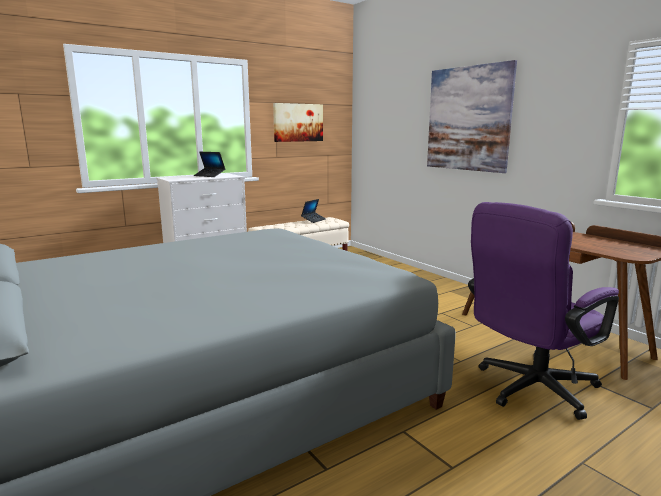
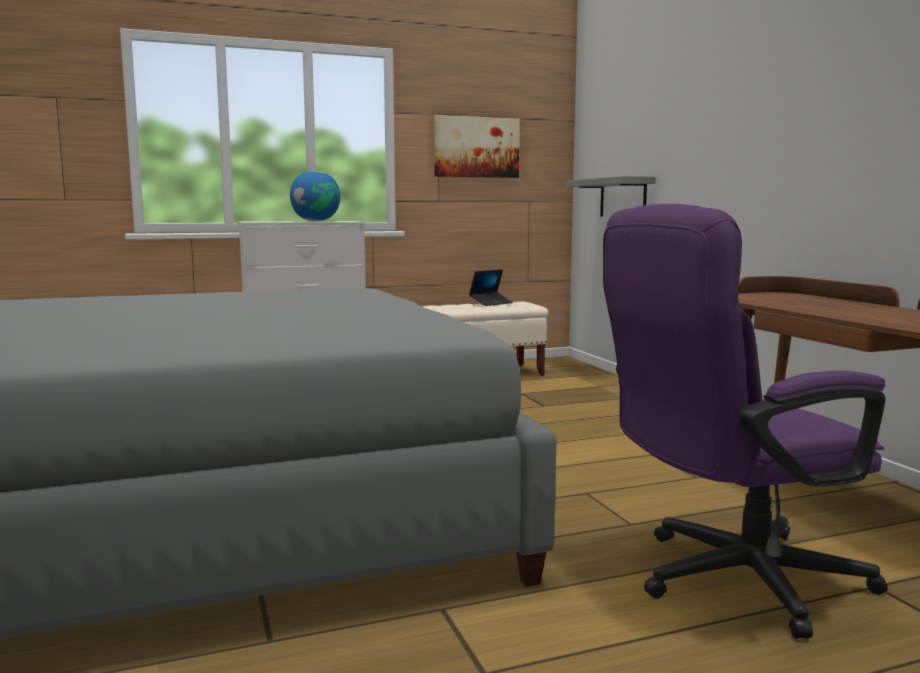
camera: 15 degrees right, 5 degrees down
laptop [194,152,225,177] -> globe [290,171,340,221]
picture [427,60,517,173] -> none
none -> grey shelf [567,176,656,216]

